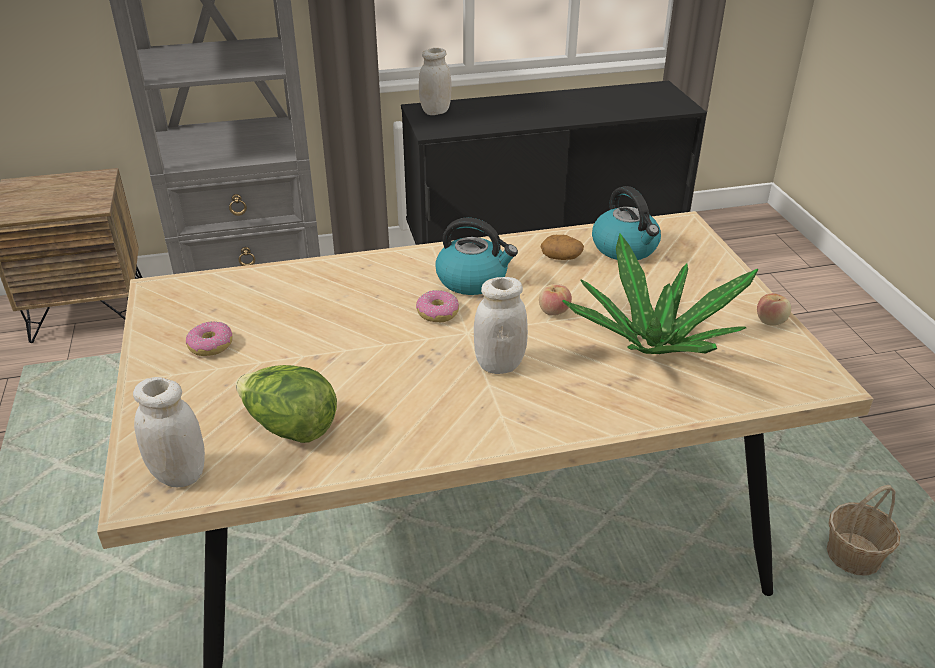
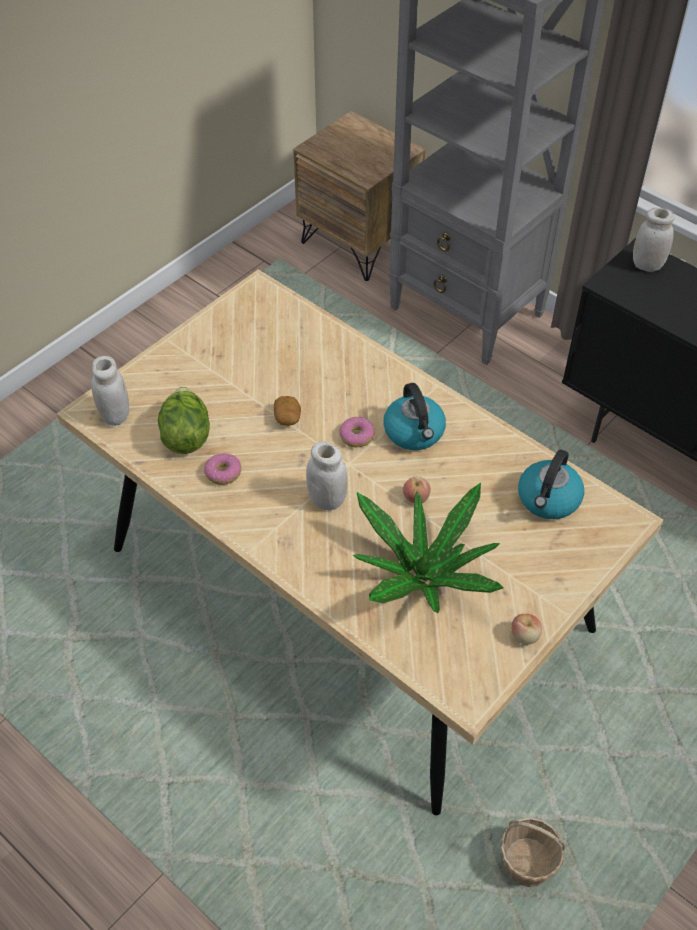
camera: 55 degrees right, 15 degrees up
donut [186,321,233,356] -> donut moved to [204,453,241,485]
potato [541,235,584,260] -> potato moved to [274,396,301,426]

